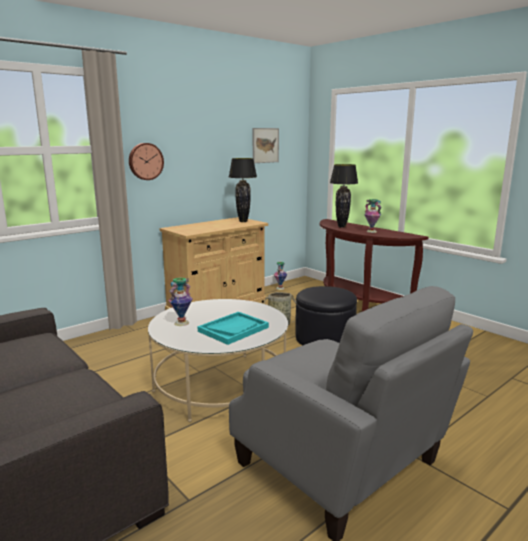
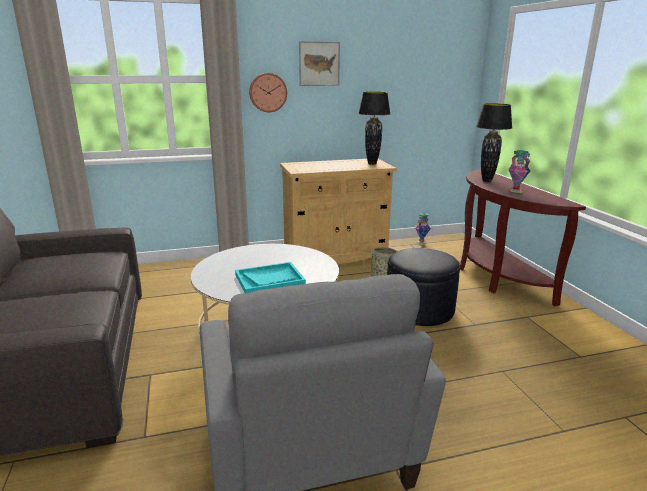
camera: 25 degrees right, 5 degrees up
vase [168,278,193,326] -> none
picture [253,128,279,163] -> picture moved to [299,41,340,86]

